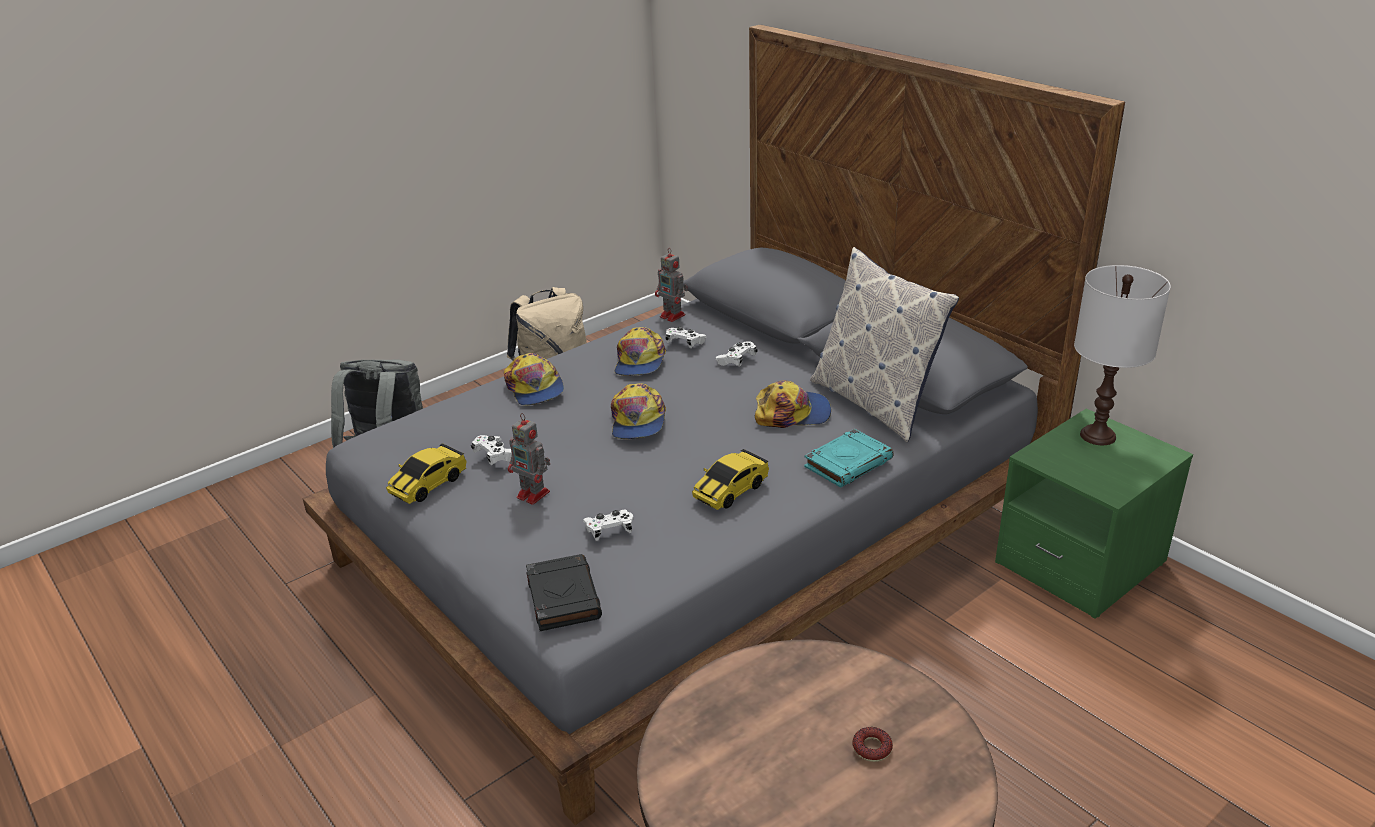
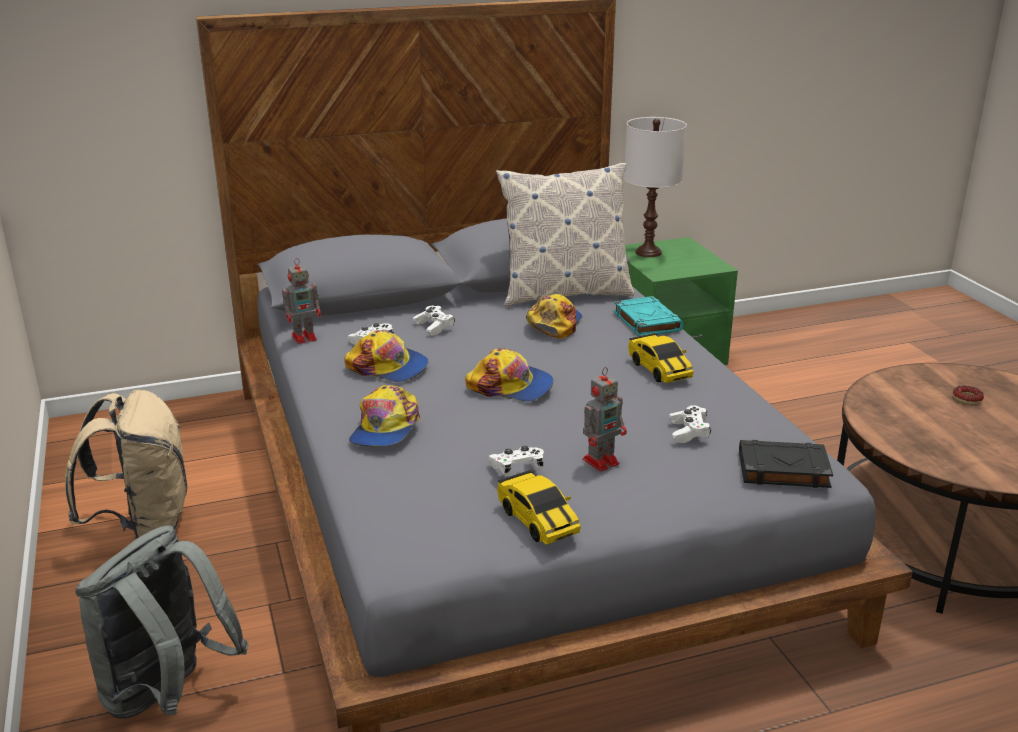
camera: 70 degrees left, 5 degrees down
cap [504,353,564,405] -> cap turned 105 degrees clockwise [349,385,420,447]

